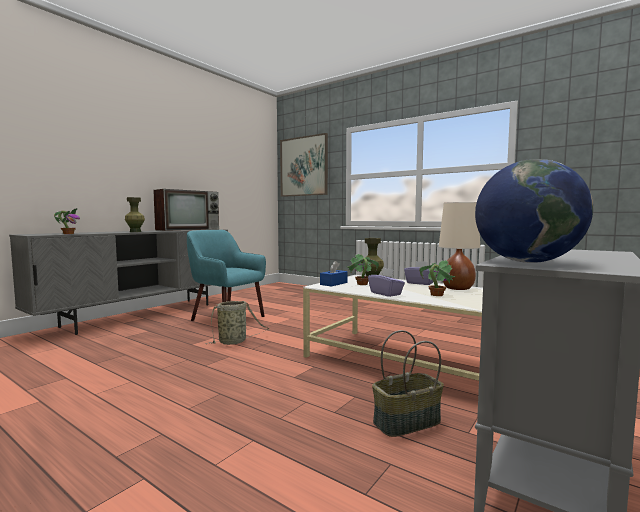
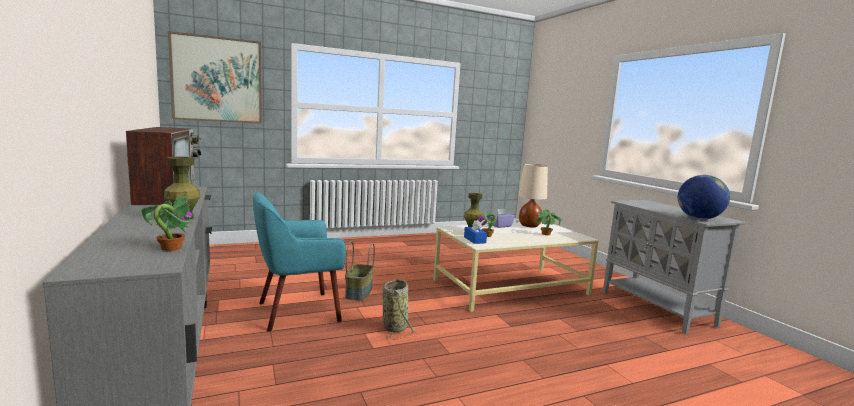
camera: 60 degrees left, 5 degrees up
purple tissue box [368,268,405,297] -> none
basket [372,330,444,437] -> basket moved to [345,241,375,301]

